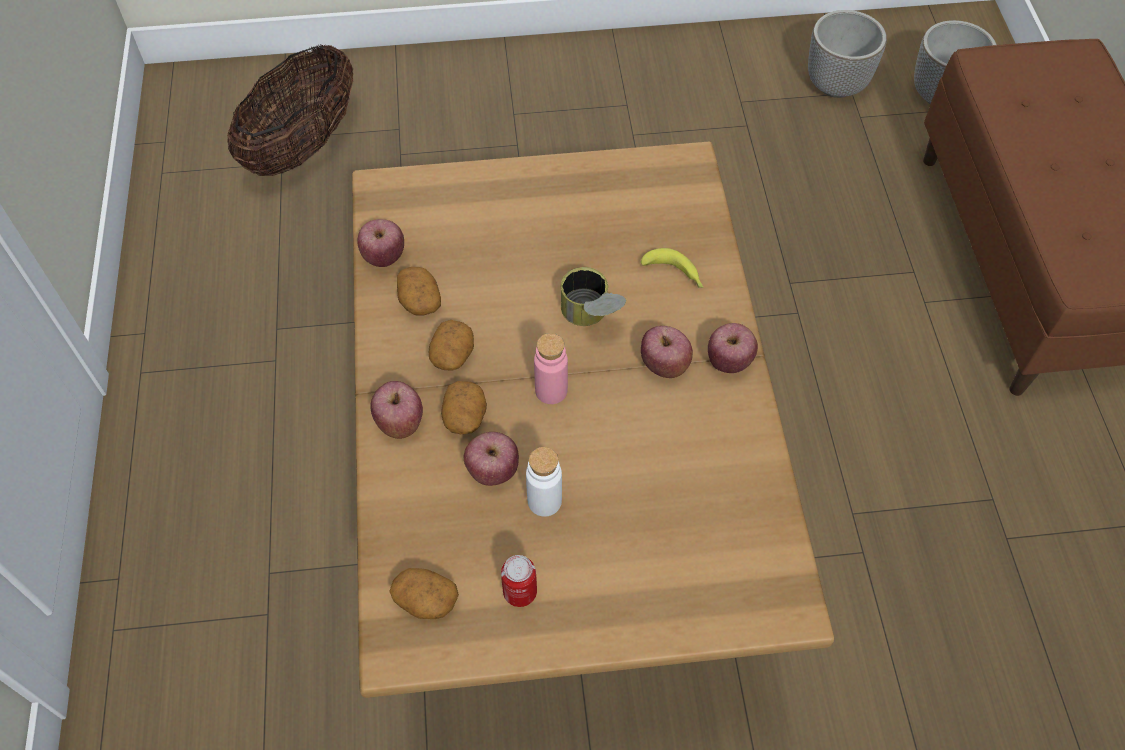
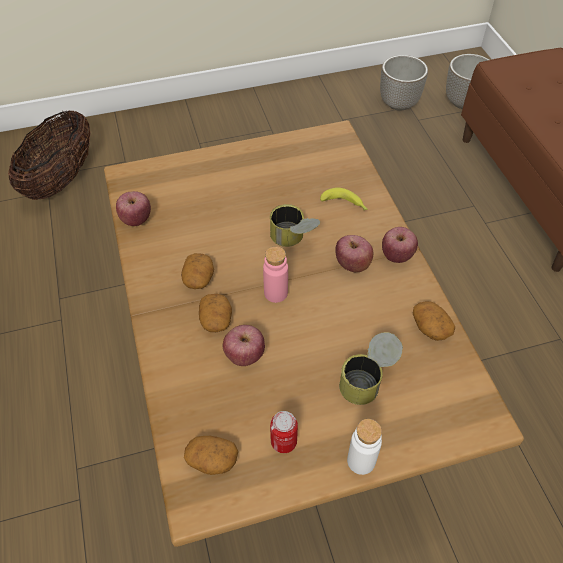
camera: 10 degrees left, 5 degrees down
apple [370,381,423,439] -> none
potato [397,267,441,315] -> potato moved to [413,301,455,341]
white bottle [526,447,562,517] -> white bottle moved to [347,419,382,475]
none -> can [339,332,403,405]

